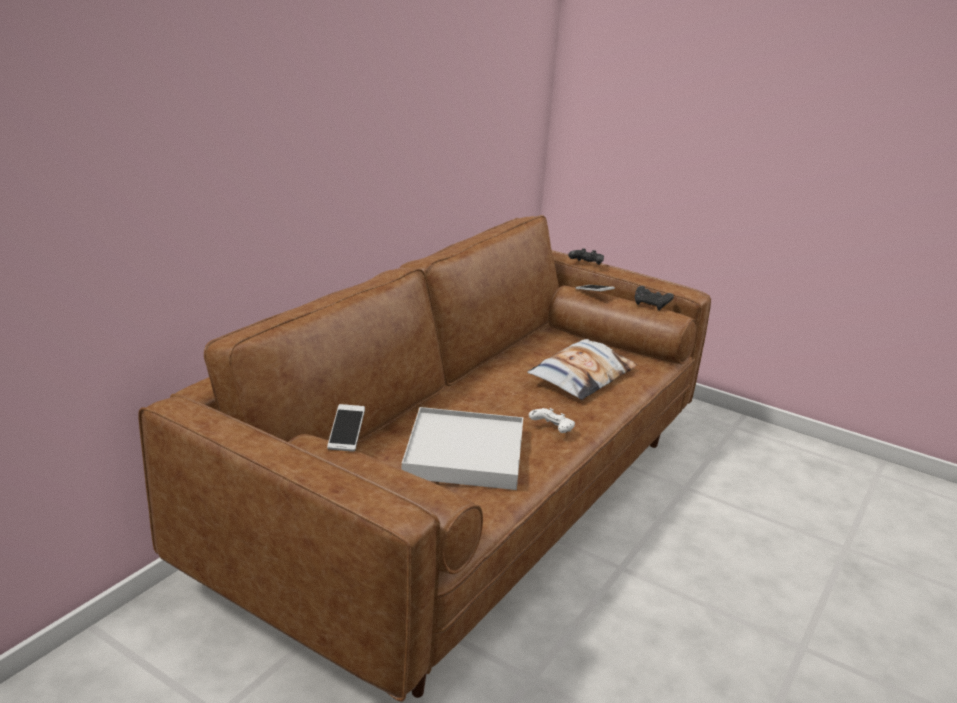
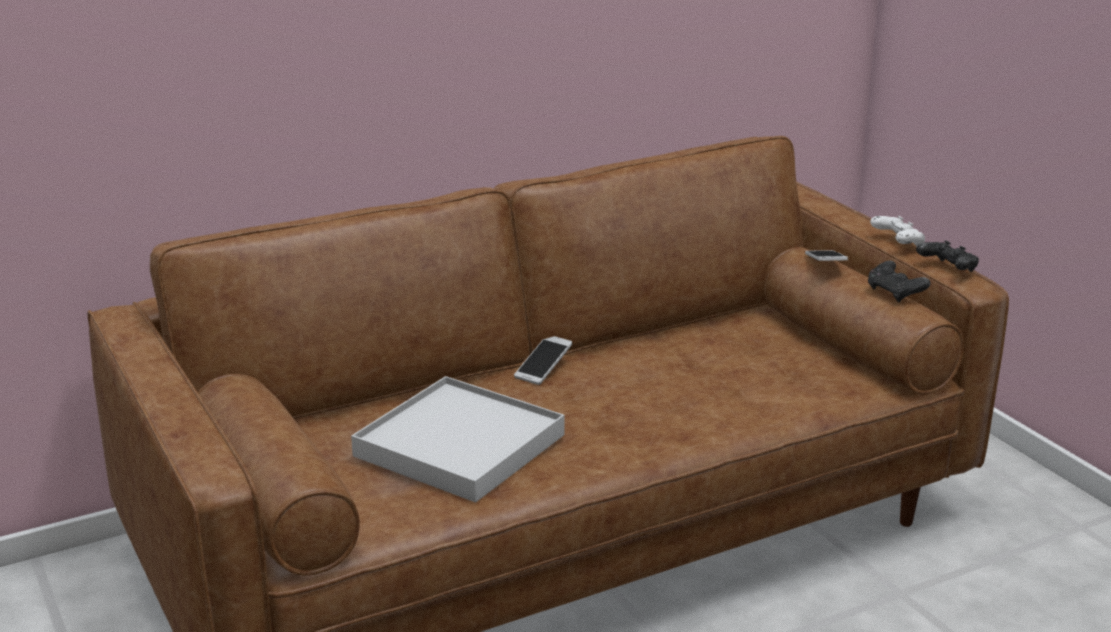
camera: 30 degrees right, 0 degrees up
phone [327,404,365,452] -> phone moved to [514,336,572,385]
pillow [527,339,637,400] -> none
white game controller [529,408,575,433] -> white game controller moved to [870,216,925,247]
black game controller [568,248,604,265] -> black game controller moved to [916,240,979,272]

